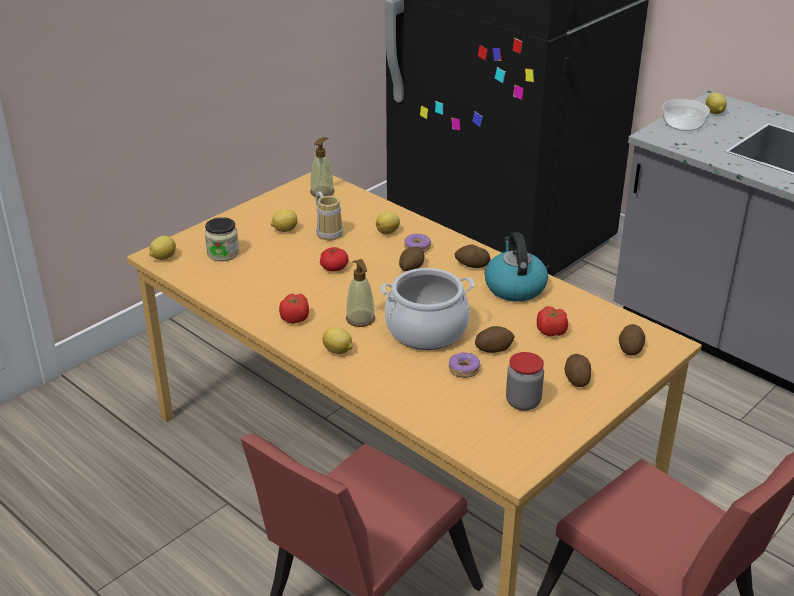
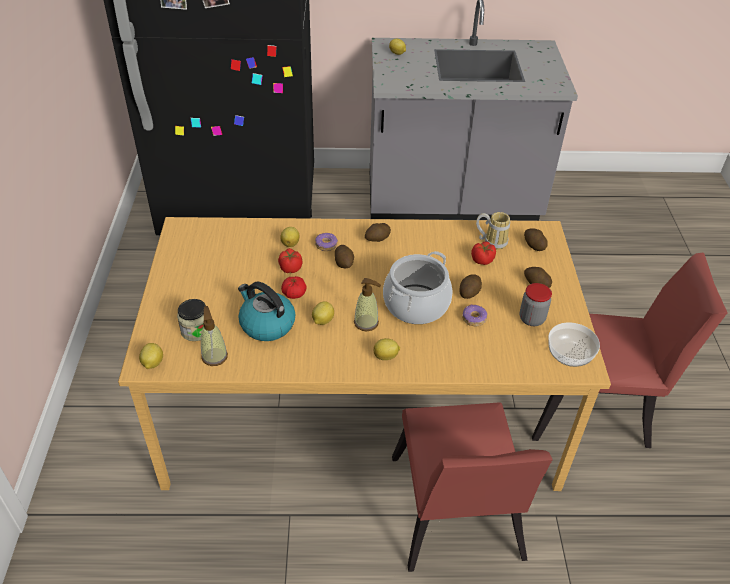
camera: 45 degrees left, 10 degrees up
lemon [271,209,298,232] -> lemon moved to [312,301,334,325]
tomato [279,294,309,324] -> tomato moved to [278,248,302,273]
soap dispenser [310,137,334,198] -> soap dispenser moved to [201,306,228,366]
mug [316,192,344,240] -> mug moved to [476,212,510,250]
kettle [485,232,548,302] -> kettle moved to [238,282,295,341]
bowl [662,99,710,131] -> bowl moved to [548,322,600,367]

